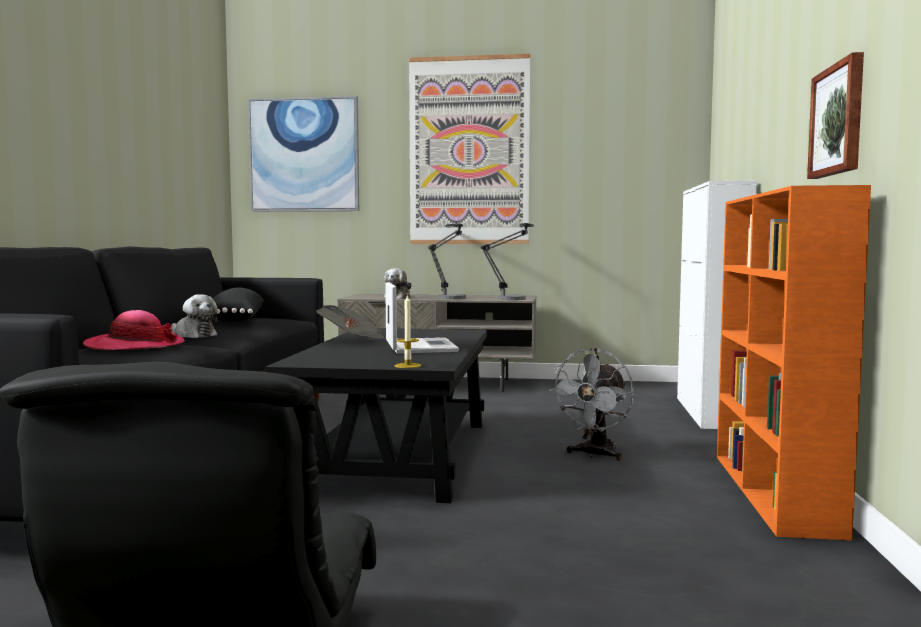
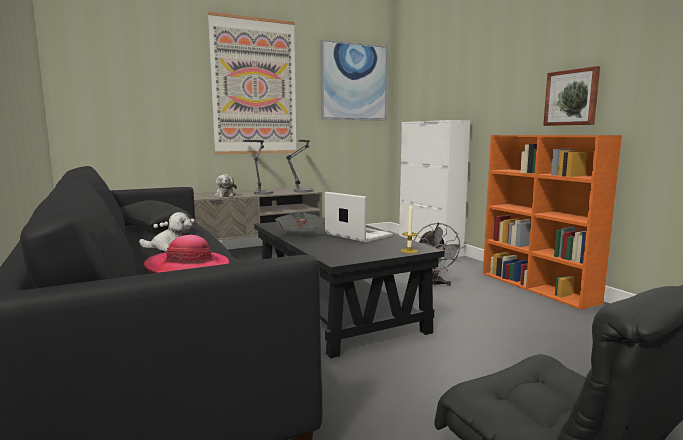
camera: 35 degrees left, 5 degrees up
picture [248,96,359,212] -> picture moved to [320,40,388,121]

